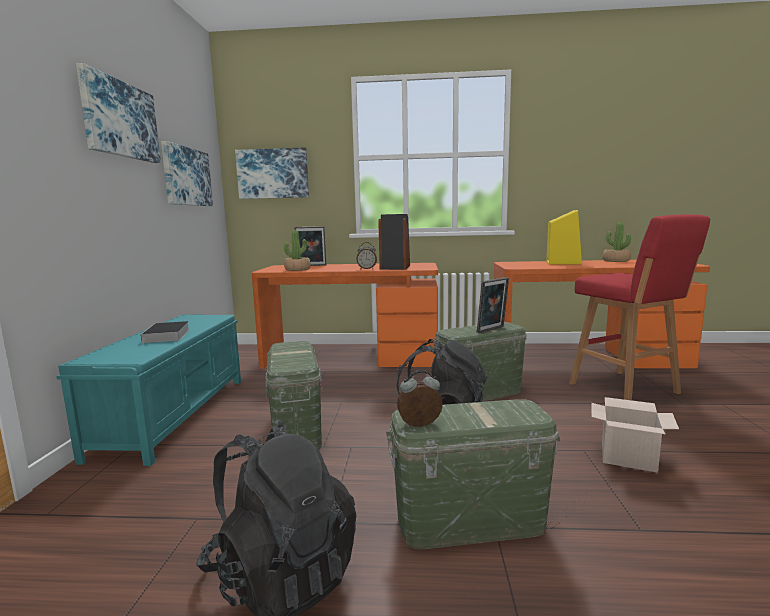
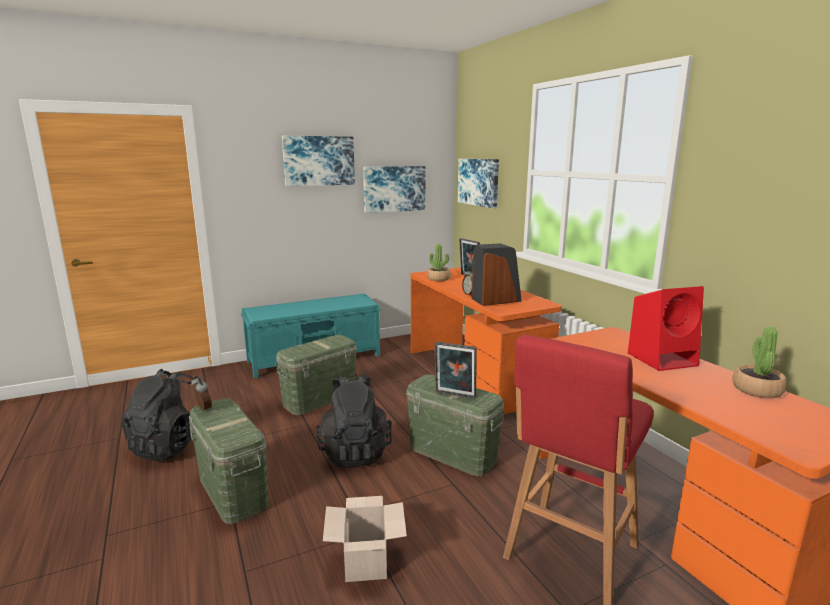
camera: 60 degrees right, 5 degrees up
book [140,321,190,345] -> none
yellow speaker [546,210,582,265] -> red speaker [628,286,704,371]

